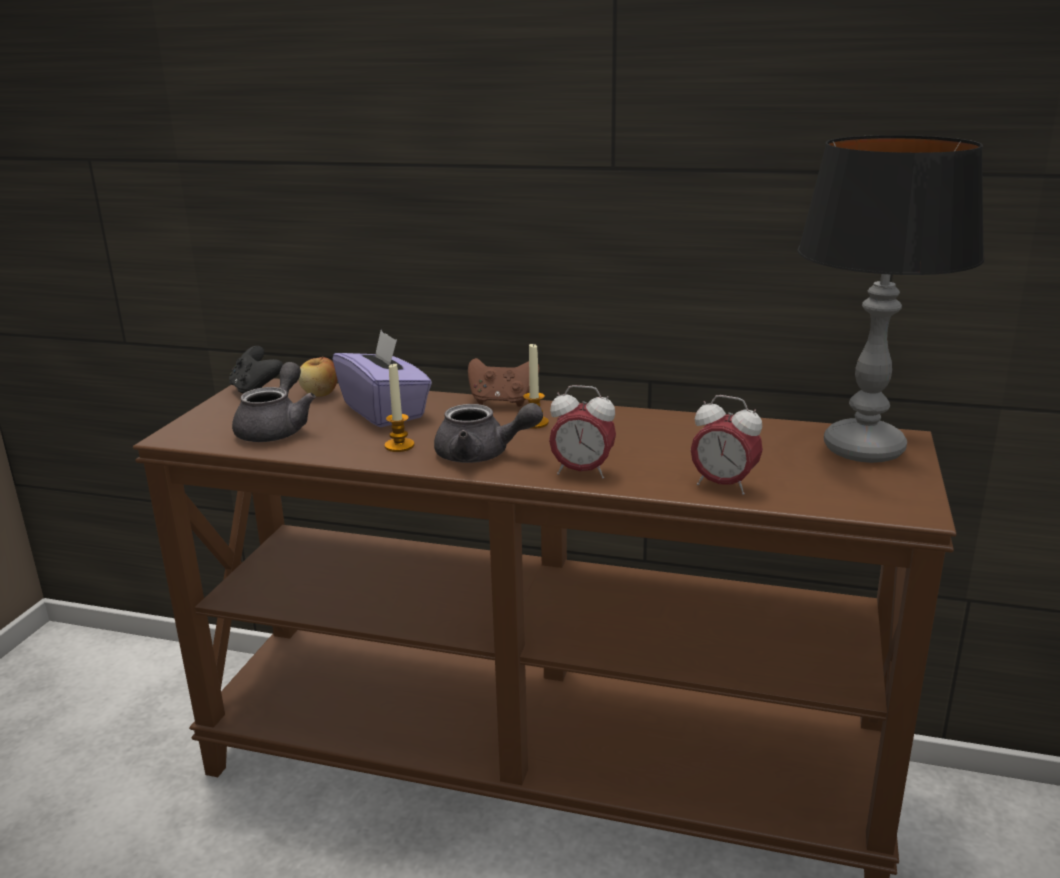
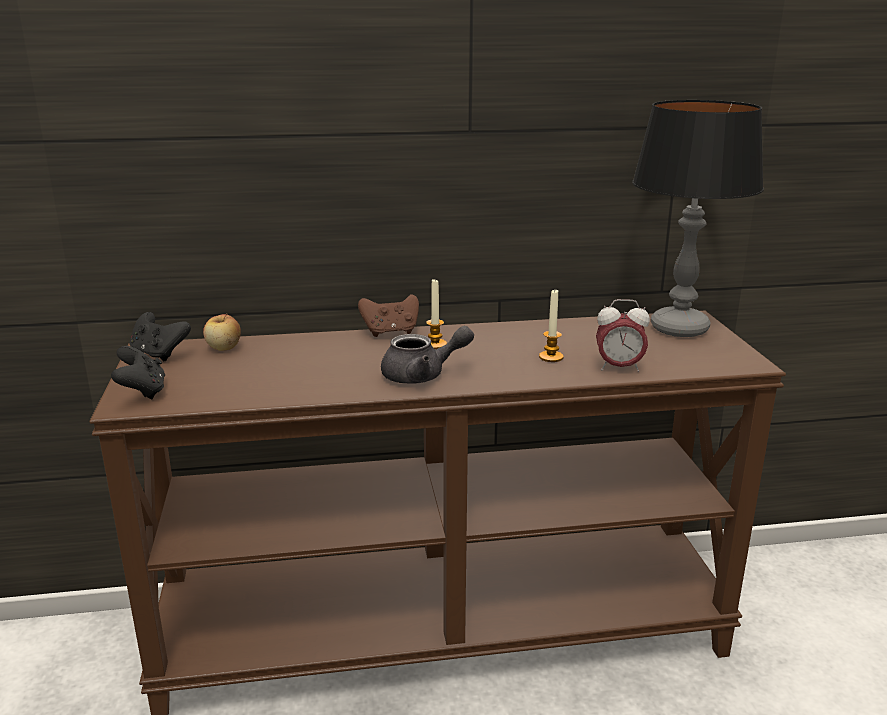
camera: 25 degrees left, 0 degrees up
grey teapot [232,362,316,442] -> none
purple tissue box [333,330,432,427] -> none
candle [385,362,414,452] -> candle moved to [539,290,564,362]
alarm clock [549,385,616,479] -> none
none -> black game controller [111,346,165,399]

